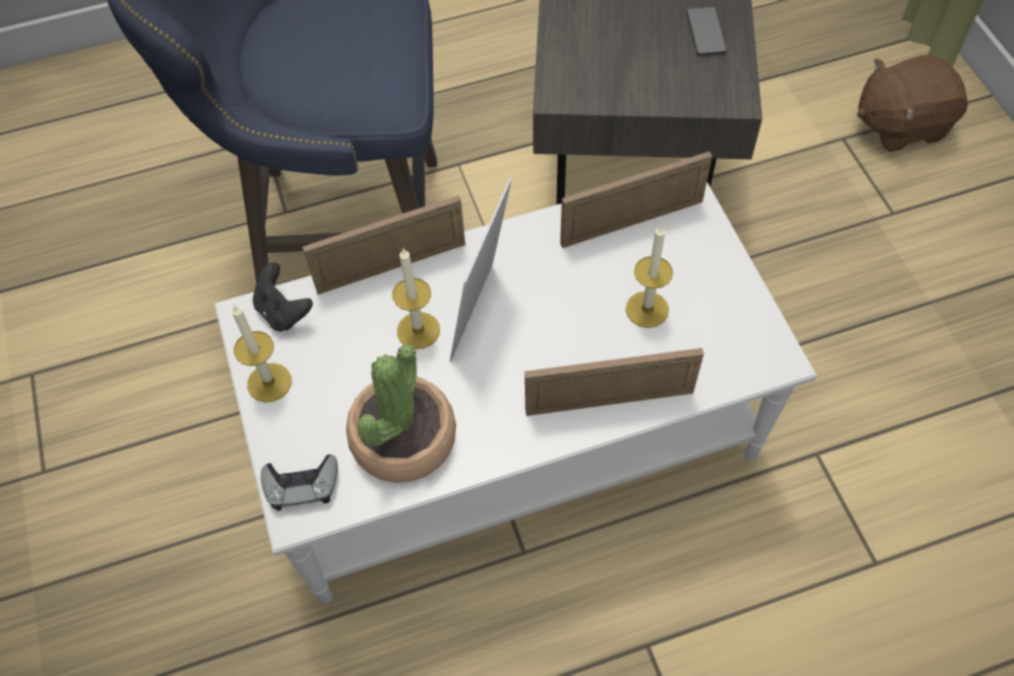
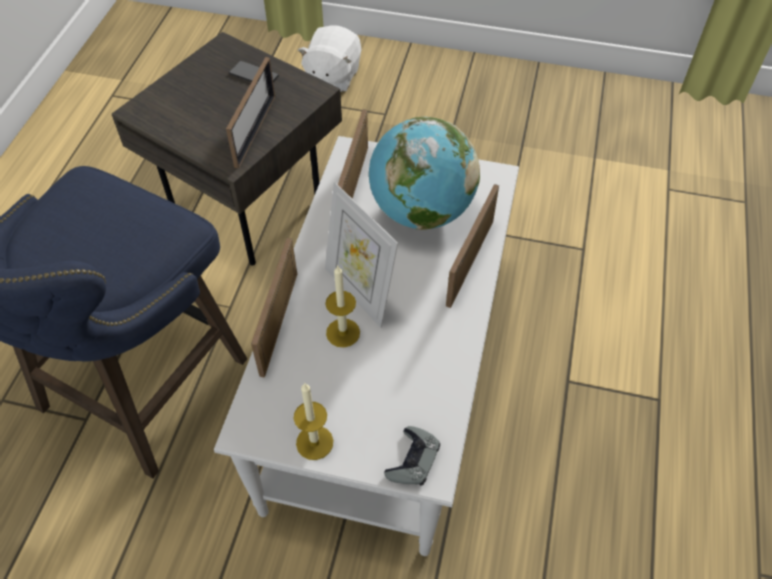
camera: 60 degrees left, 5 degrees down
black game controller [253,262,313,331] -> none
potted plant [346,344,456,483] -> none
candle [626,224,673,328] -> globe [369,117,480,230]
brown plush toy [857,54,968,152] -> white plush toy [298,25,361,92]
none -> picture frame [226,57,275,168]

